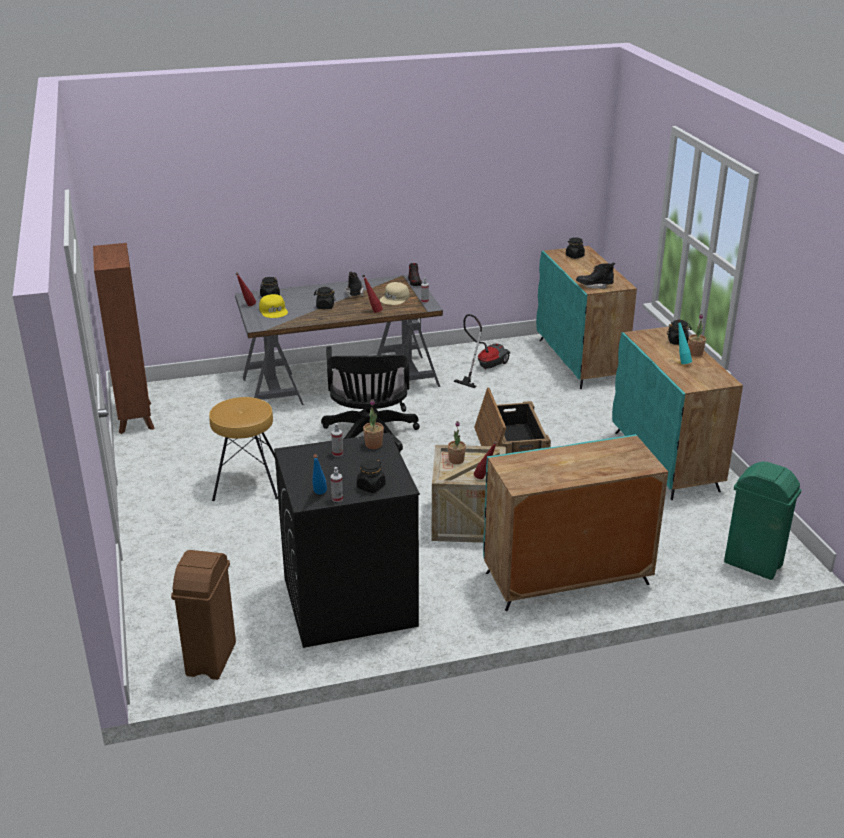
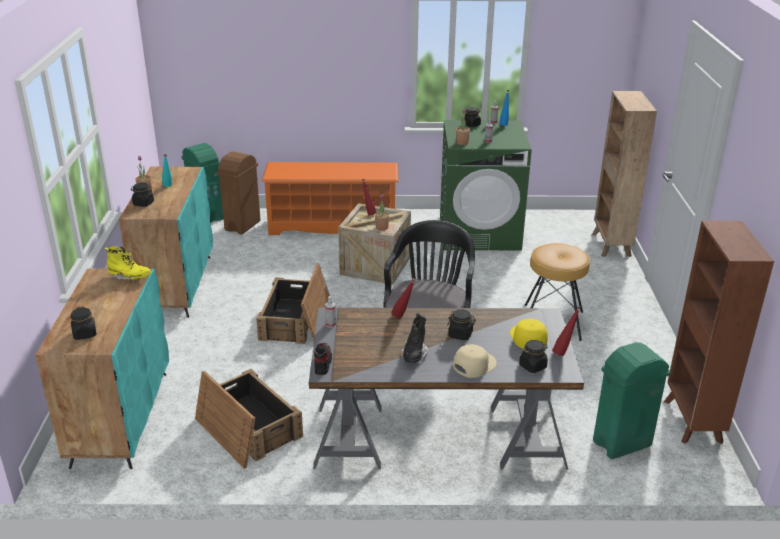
camera: 165 degrees left, 0 degrees up
brown trash can [171,550,236,680] -> brown trash can moved to [217,152,261,235]
black washing machine [274,433,420,648] -> green washing machine [440,120,532,250]
beige cap [380,282,410,305] -> beige cap moved to [453,344,497,378]
vacuum cleaner [453,314,510,388] -> crate [195,369,303,469]
turquoise cabinet [483,434,668,611] -> orange shoe rack [261,162,398,235]
black boot [576,263,615,289] -> yellow boot [105,246,151,281]
none -> brown bookcase [592,91,657,257]
none -> green trash can [593,342,670,459]

